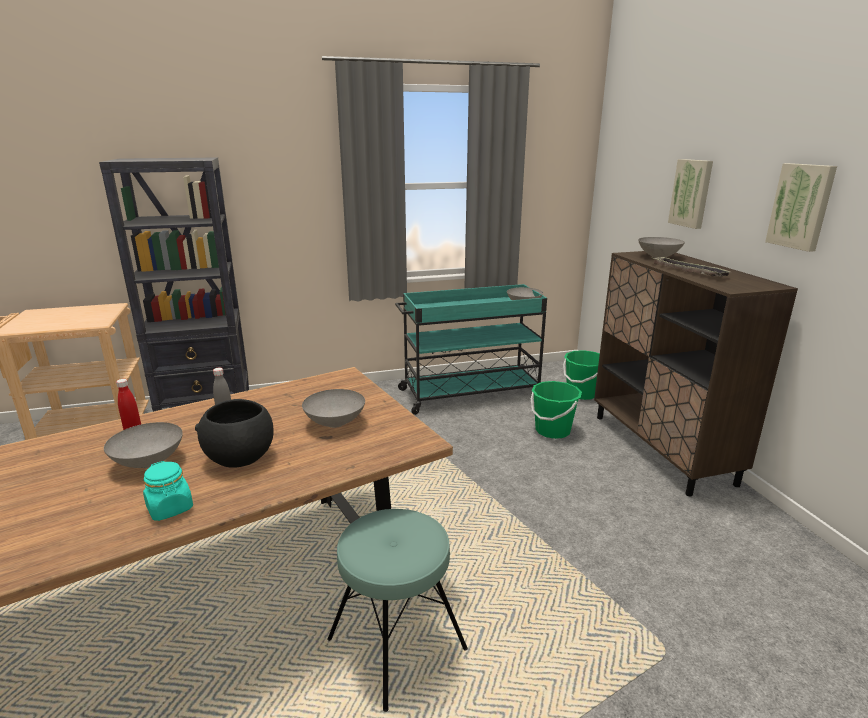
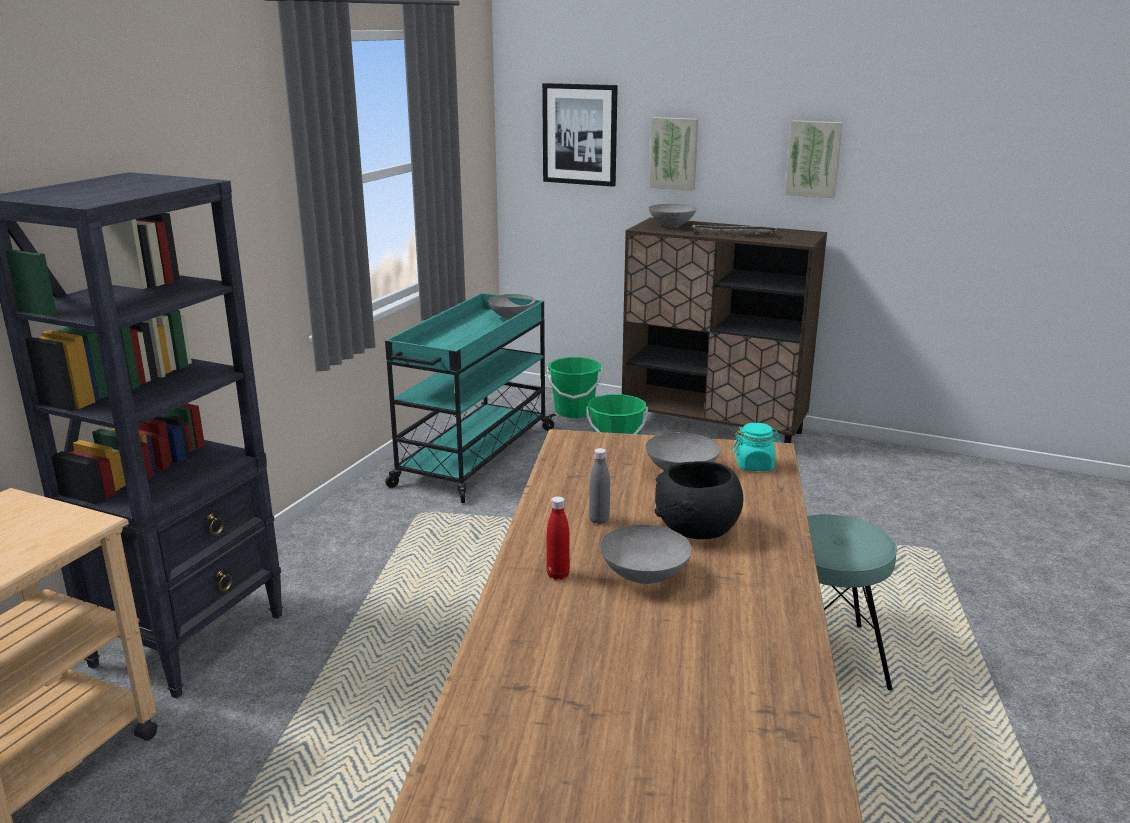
camera: 50 degrees left, 0 degrees up
turquoise jar [143,461,193,521] -> turquoise jar moved to [733,423,781,471]
none -> picture [542,83,618,187]

